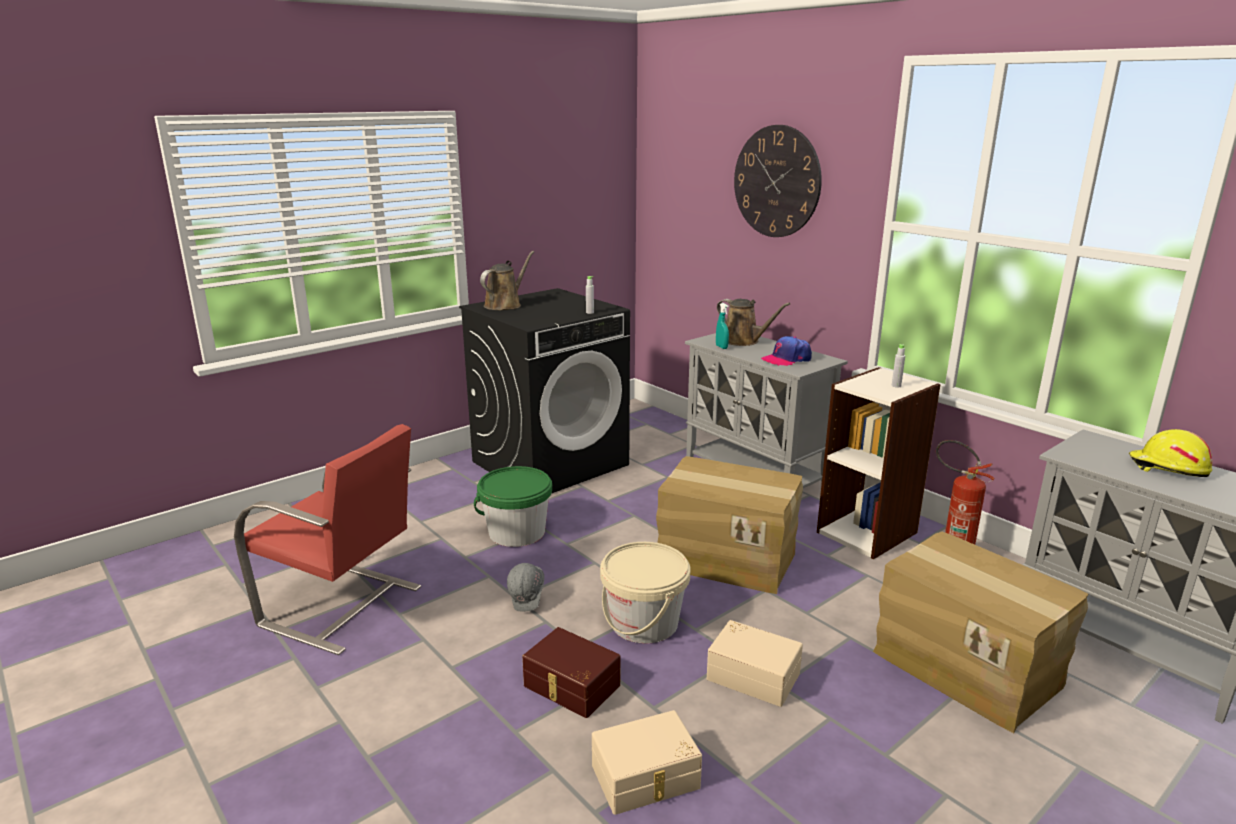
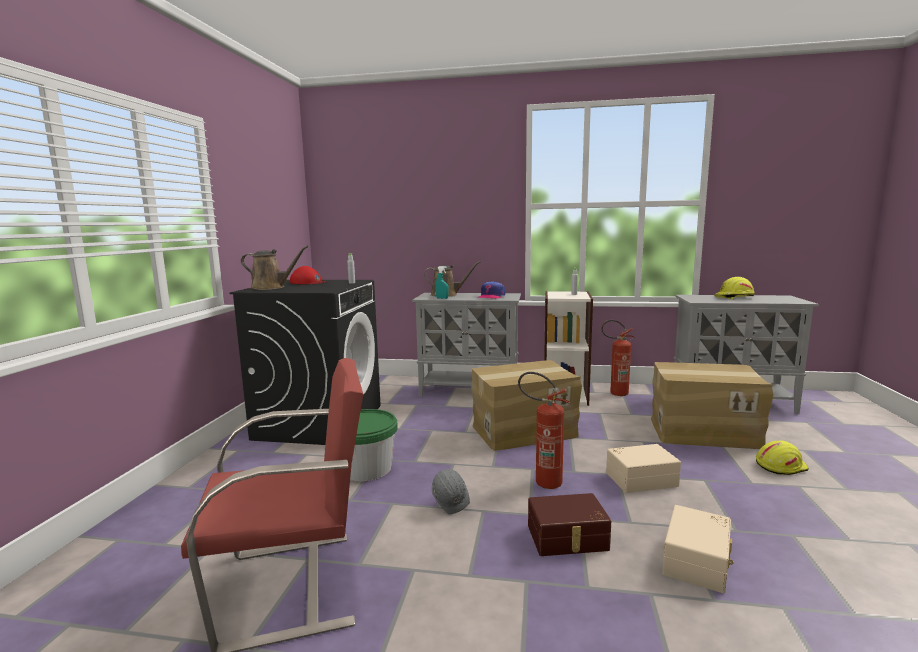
camera: 40 degrees left, 10 degrees down
brown watering can [480,251,534,310] -> brown watering can turned 105 degrees clockwise [241,245,308,290]
beige bucket [600,542,690,643] -> fire extinguisher [518,372,570,489]
wall clock [734,125,822,237] -> none
none -> red cap [290,266,327,284]
none -> yellow hard hat [756,441,809,475]

